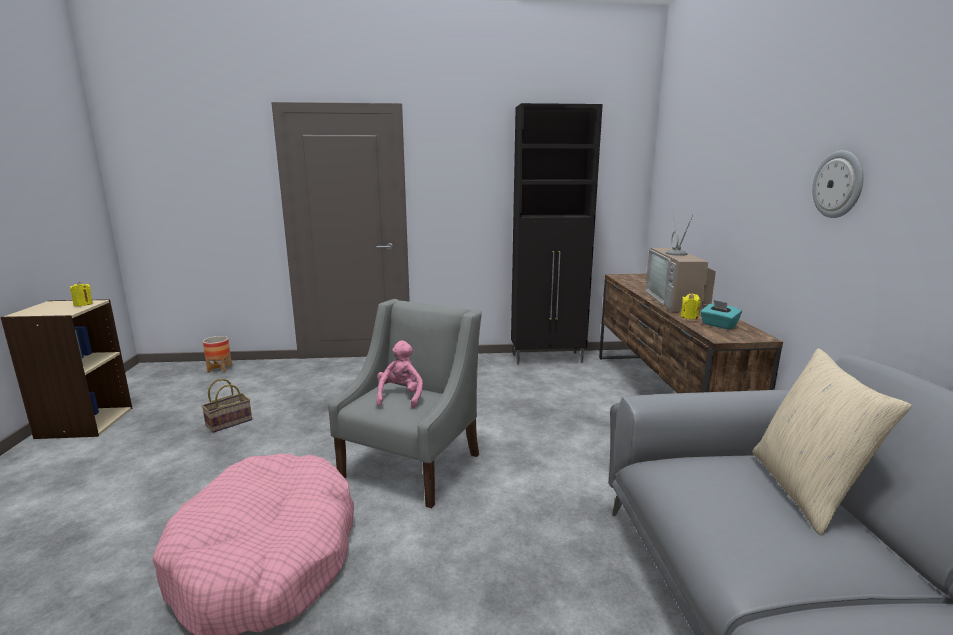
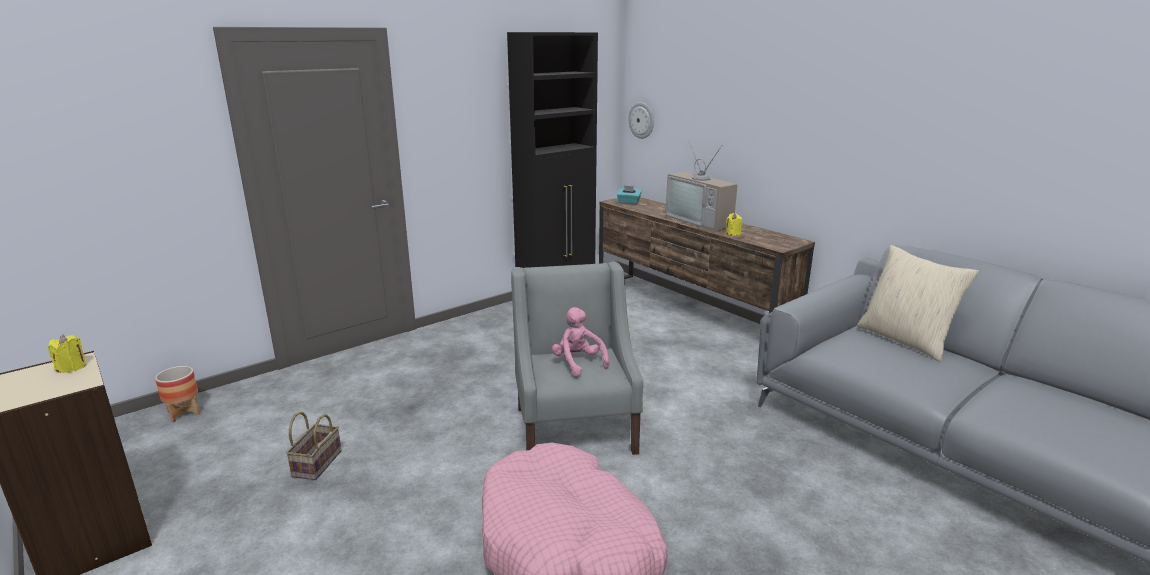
camera: 35 degrees left, 5 degrees up
turquoise tissue box [700,300,742,330] -> turquoise tissue box moved to [617,186,642,204]
wall clock [812,150,863,218] -> wall clock moved to [628,102,654,139]

